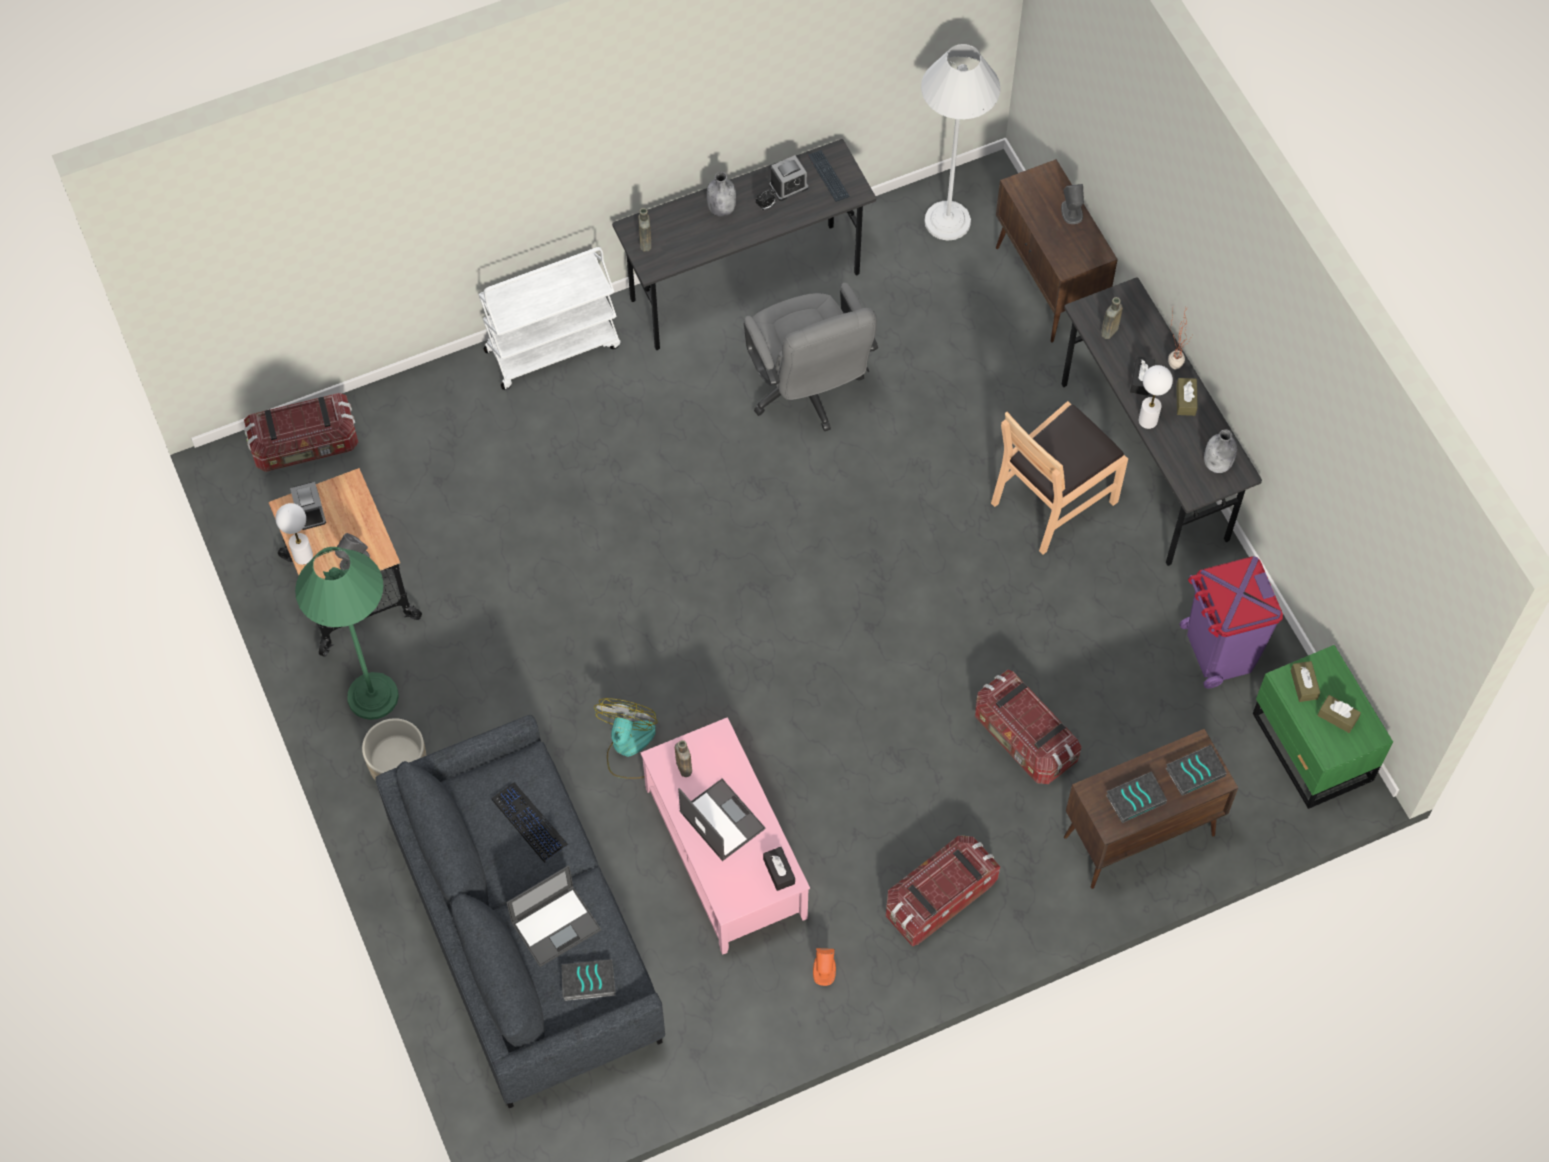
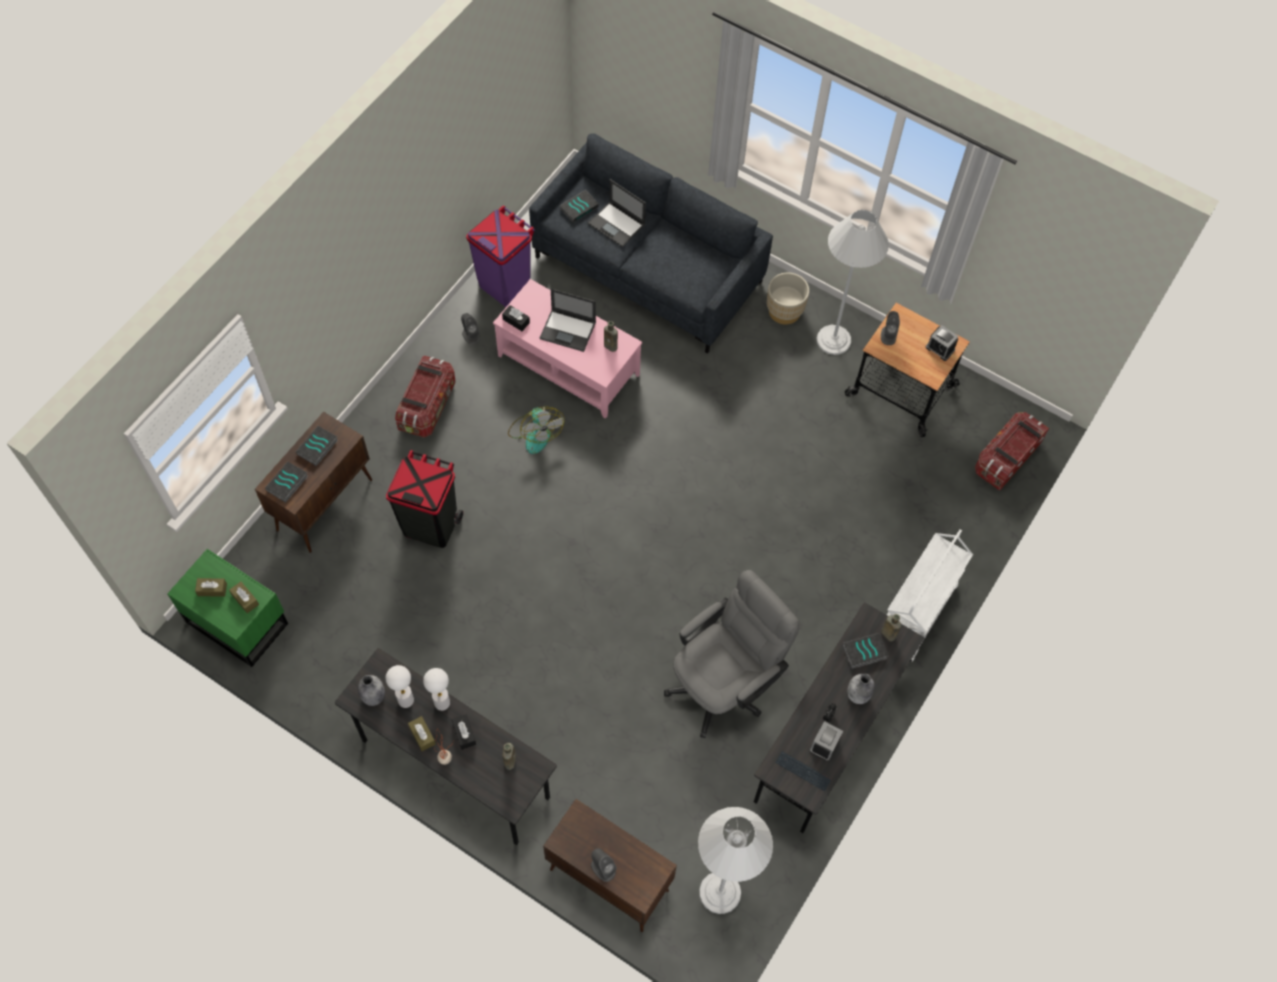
camera: 145 degrees right, 0 degrees up
white table lamp [276,503,313,565] -> white table lamp moved to [386,665,414,708]
green floor lamp [295,547,399,720] -> white floor lamp [816,210,889,355]
keyboard [491,782,568,863] -> none
laptop [507,865,601,967] -> laptop turned 75 degrees counterclockwise [588,179,646,247]
fan [594,698,658,779] -> fan moved to [508,407,564,454]
grey office chair [744,283,878,432] -> grey office chair turned 105 degrees clockwise [664,570,800,738]
orange speaker [813,948,836,986] -> grey speaker [461,313,480,345]
storage box [975,670,1081,784] -> black trash can [386,450,463,548]
brown chair [991,401,1128,555] -> none
purple trash can [1180,556,1283,689] -> purple trash can moved to [466,205,536,307]
none -> book [843,633,889,669]

